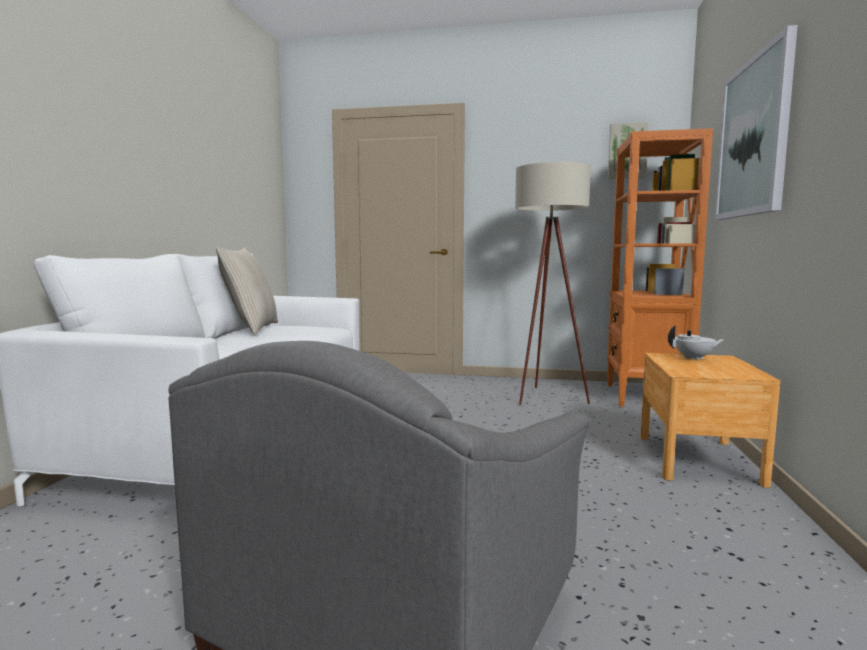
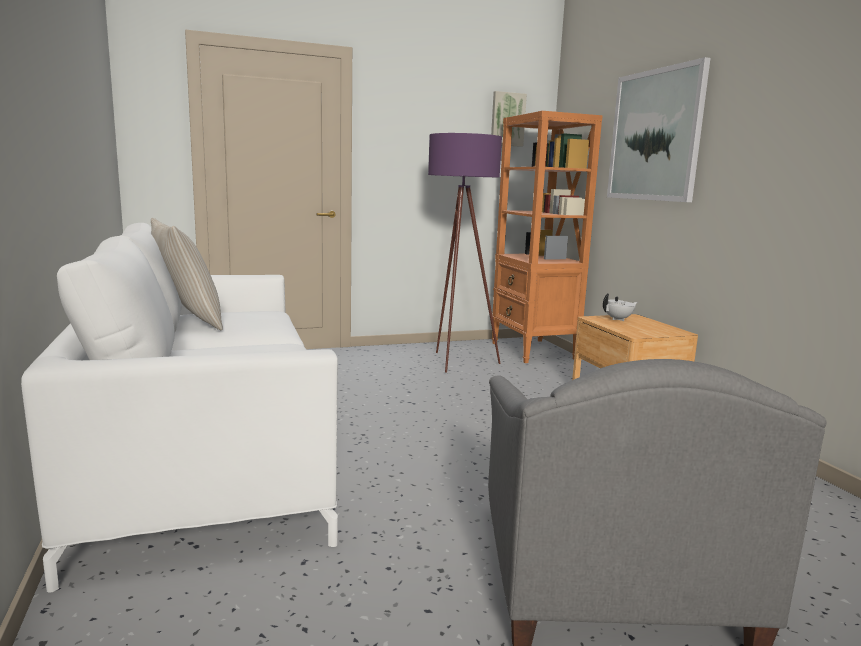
camera: 30 degrees left, 5 degrees up
beige floor lamp [515,162,591,405] -> purple floor lamp [428,133,502,373]

